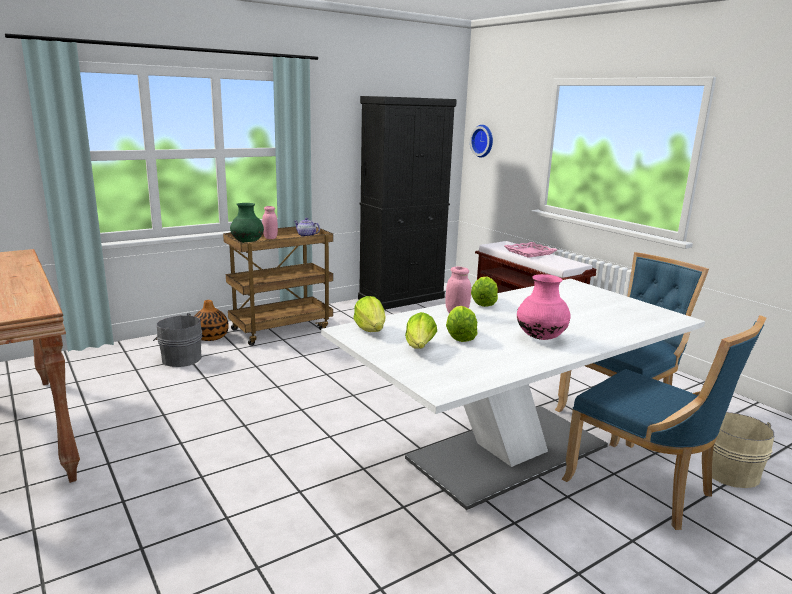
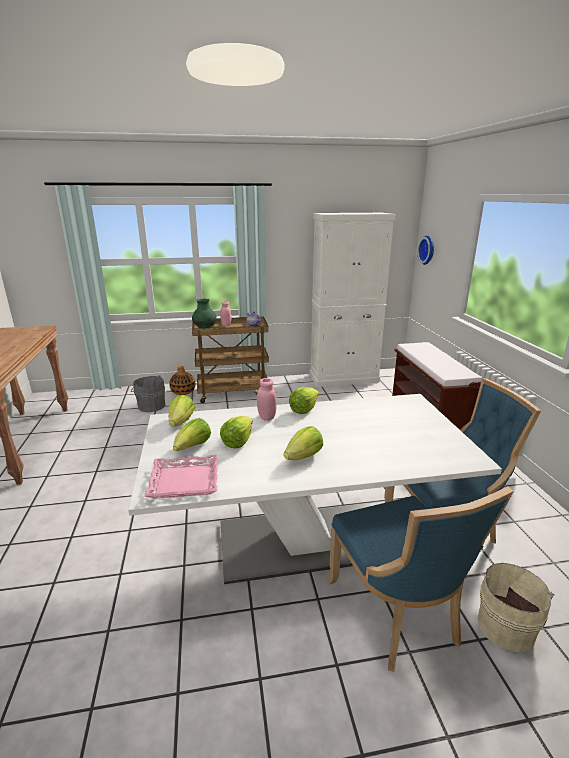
camera: 25 degrees right, 5 degrees up
black cabinet [358,96,457,310] -> white cabinet [310,213,396,387]
pink tray [504,242,557,258] -> pink tray moved to [144,455,219,499]
pink vase [517,274,571,340] -> lettuce [284,426,323,460]

